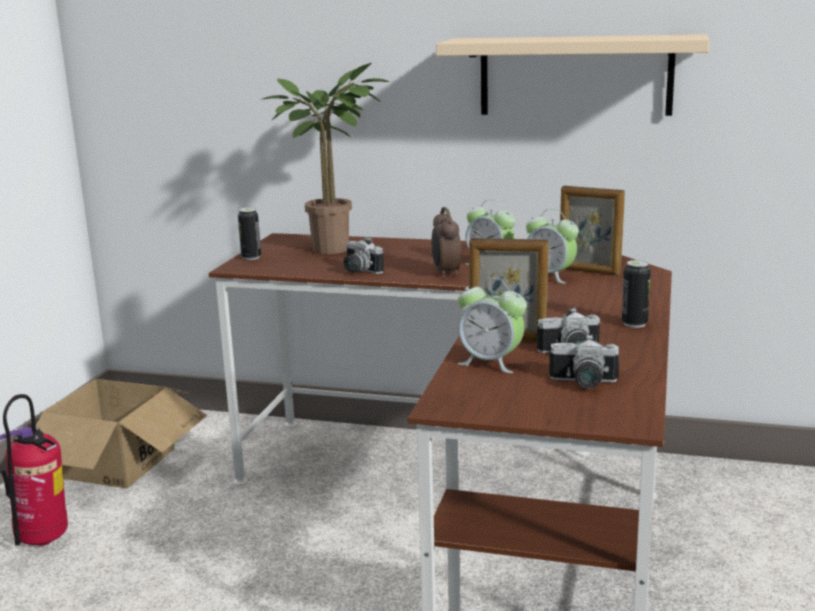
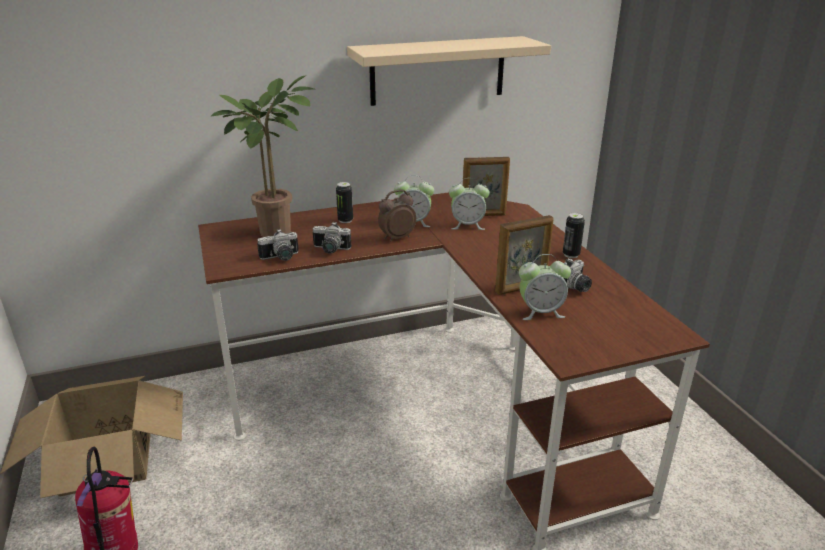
camera: 35 degrees left, 10 degrees up
can [238,208,261,260] -> can moved to [336,182,353,223]
alarm clock [432,207,461,278] -> alarm clock turned 105 degrees clockwise [378,189,416,242]
camera [549,334,619,388] -> camera moved to [257,229,299,261]

